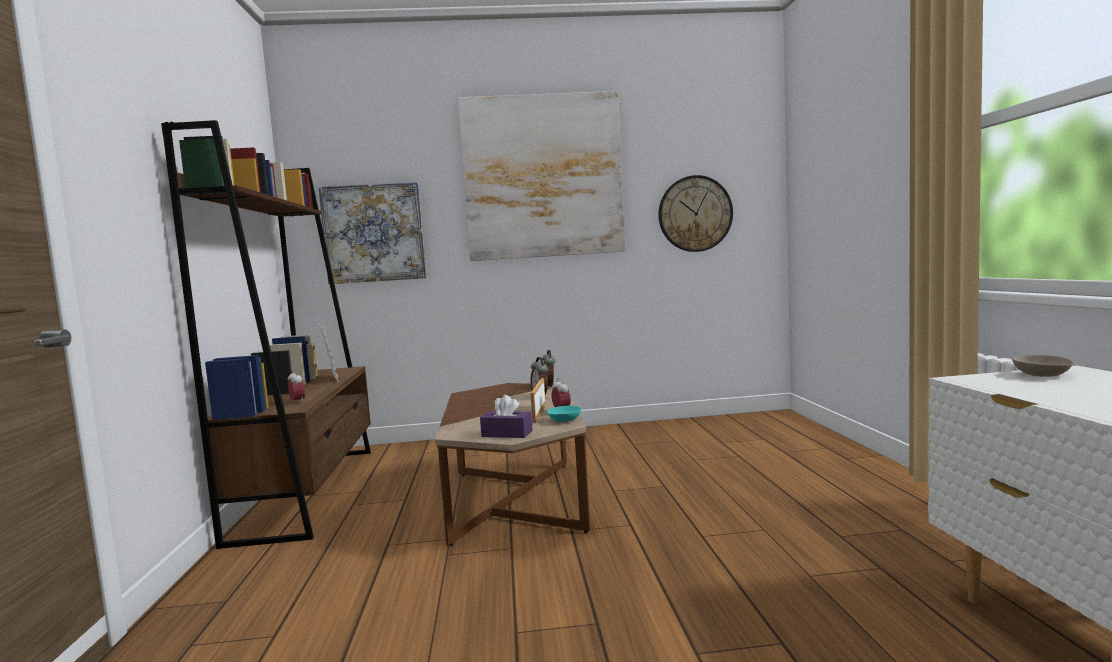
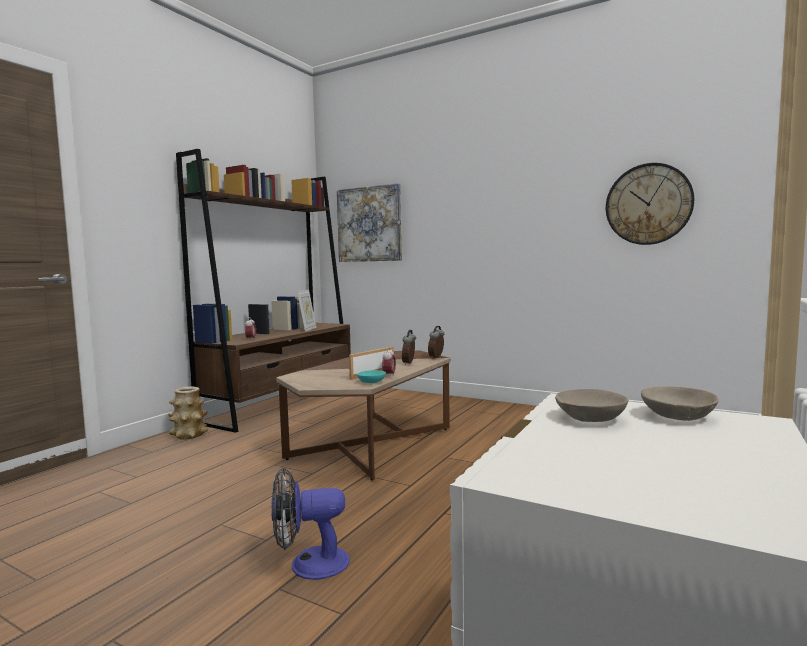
camera: 35 degrees right, 0 degrees up
picture [458,91,626,261] -> none
purple tissue box [480,395,533,438] -> none
none -> vase [168,387,208,440]
none -> fan [271,468,350,580]
none -> beige bowl [555,389,628,422]

